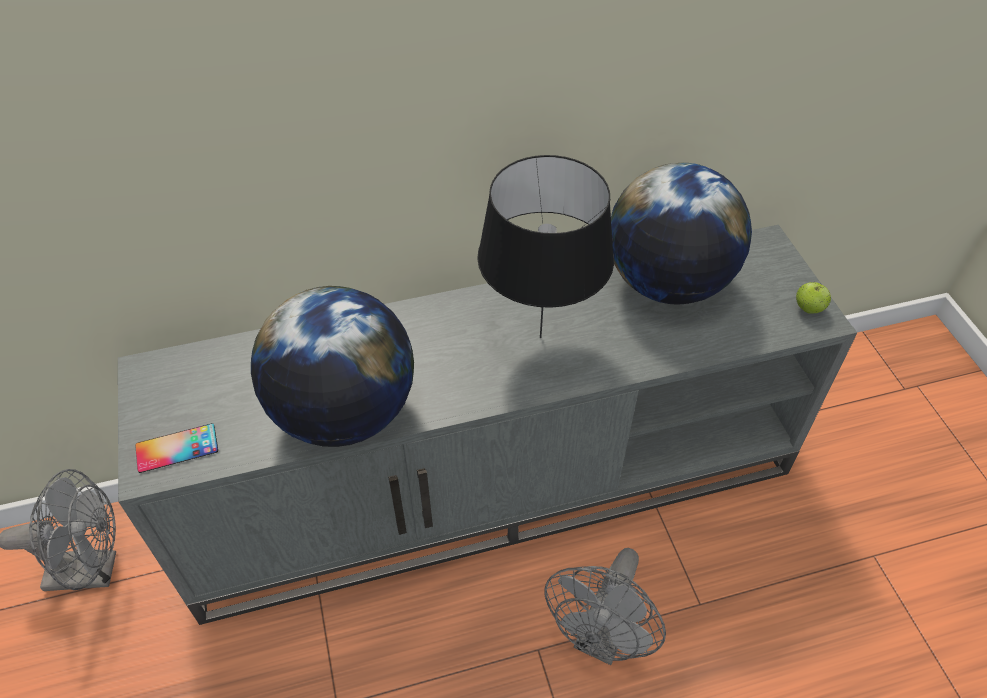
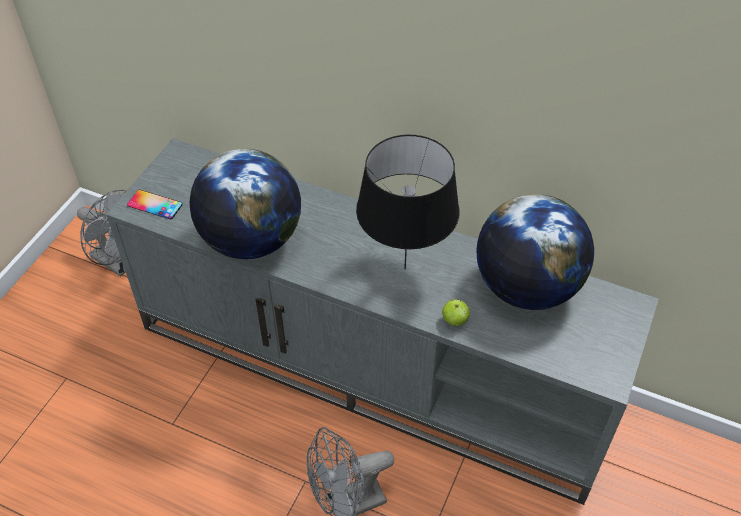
camera: 40 degrees right, 0 degrees up
apple [796,282,831,314] -> apple moved to [442,299,470,326]

